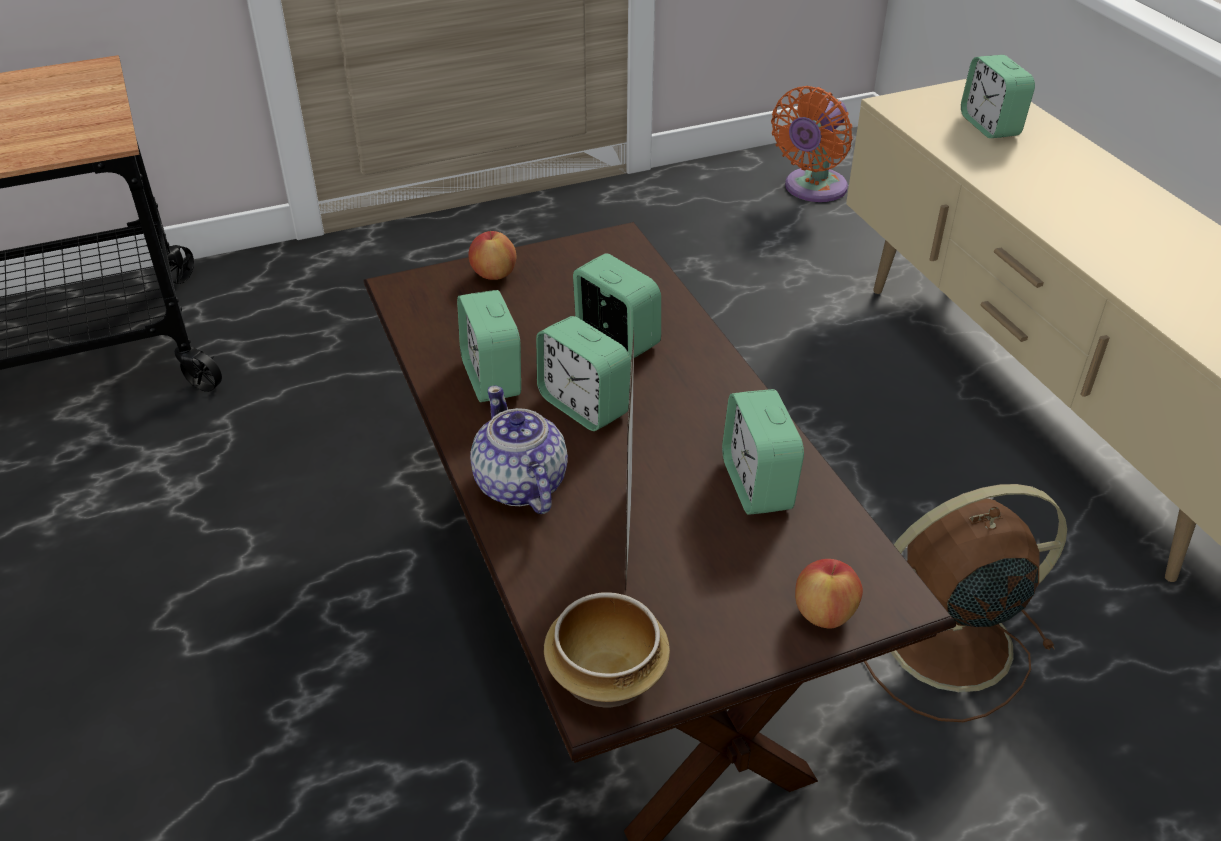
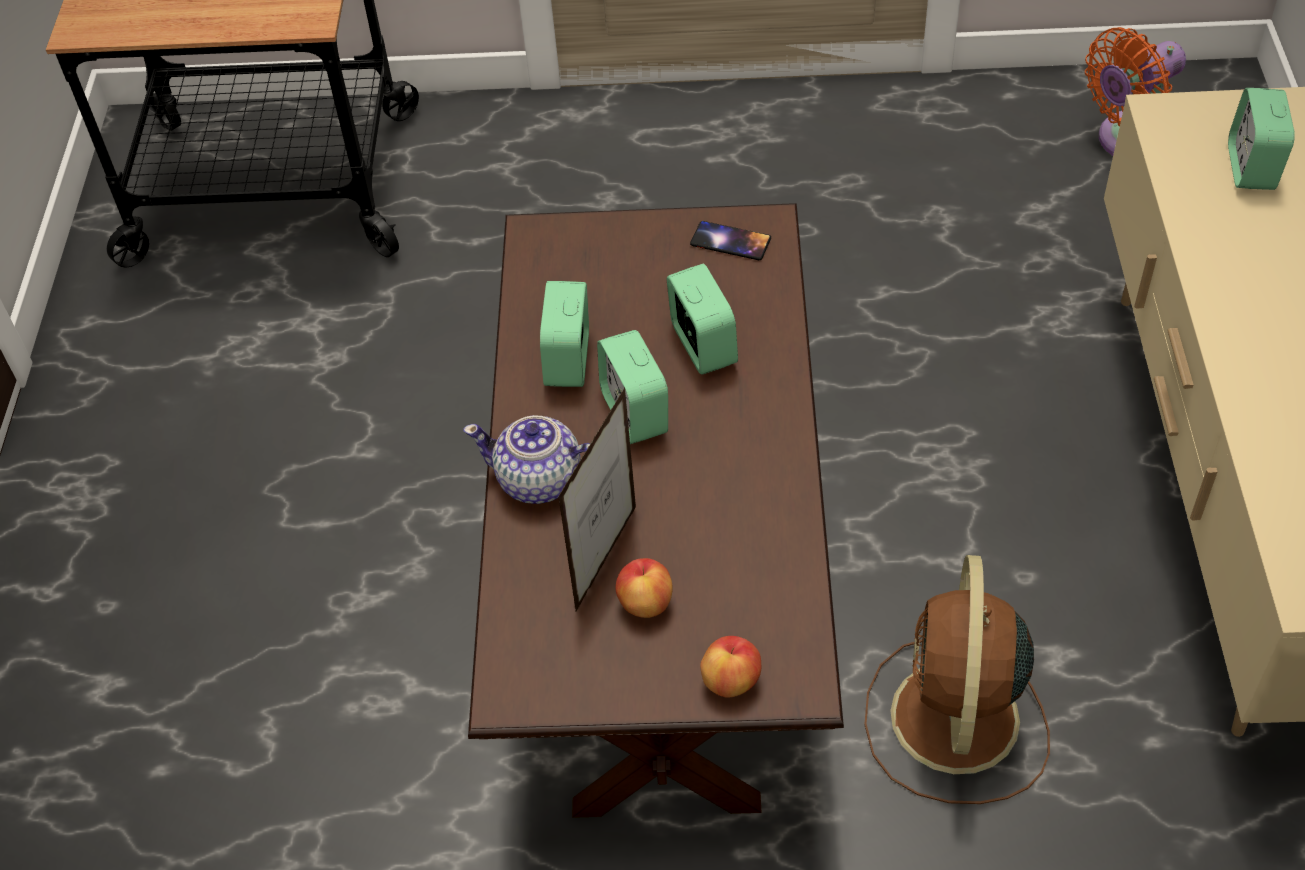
camera: 25 degrees right, 10 degrees up
apple [468,231,516,280] -> apple moved to [616,558,673,618]
teapot [470,386,568,514] -> teapot turned 75 degrees counterclockwise [463,415,590,504]
bowl [544,592,670,708] -> none
alarm clock [722,389,804,515] -> none
brown fan [864,484,1067,722] -> brown fan turned 90 degrees counterclockwise [864,555,1050,804]
none -> phone [690,221,771,260]

